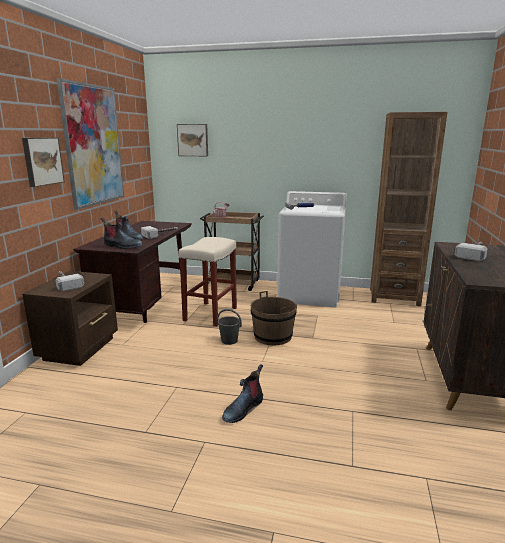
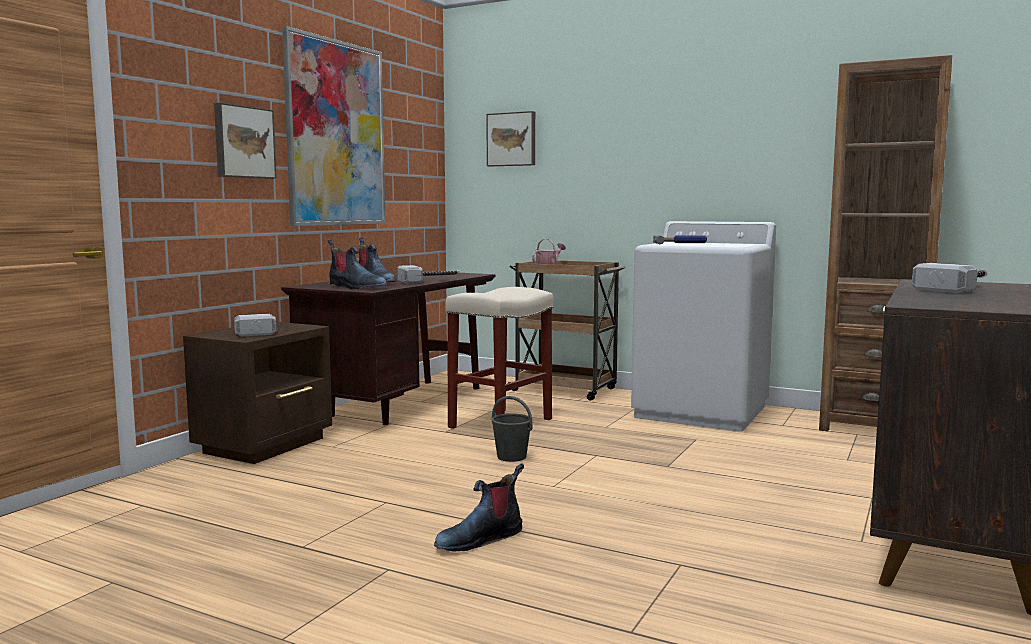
camera: 15 degrees right, 10 degrees down
brown bucket [251,291,297,345] -> none

